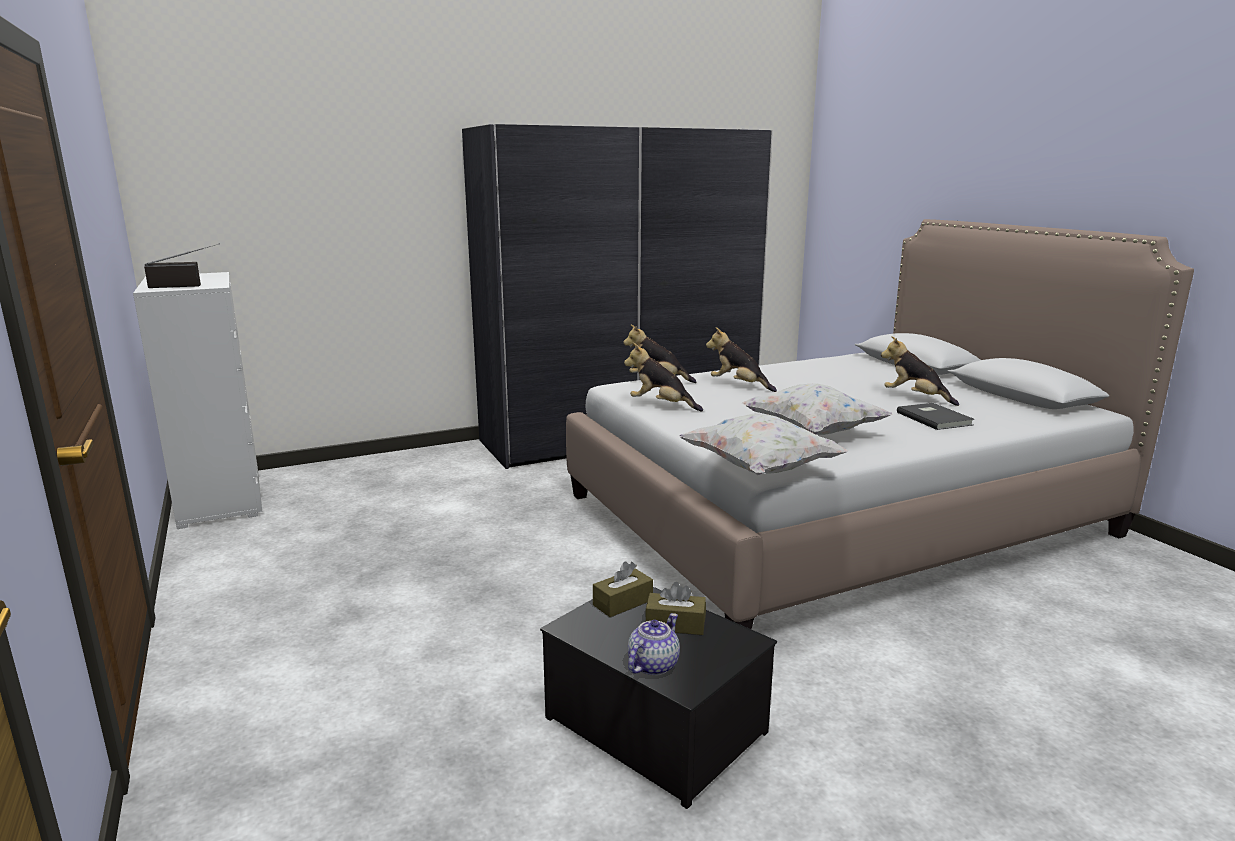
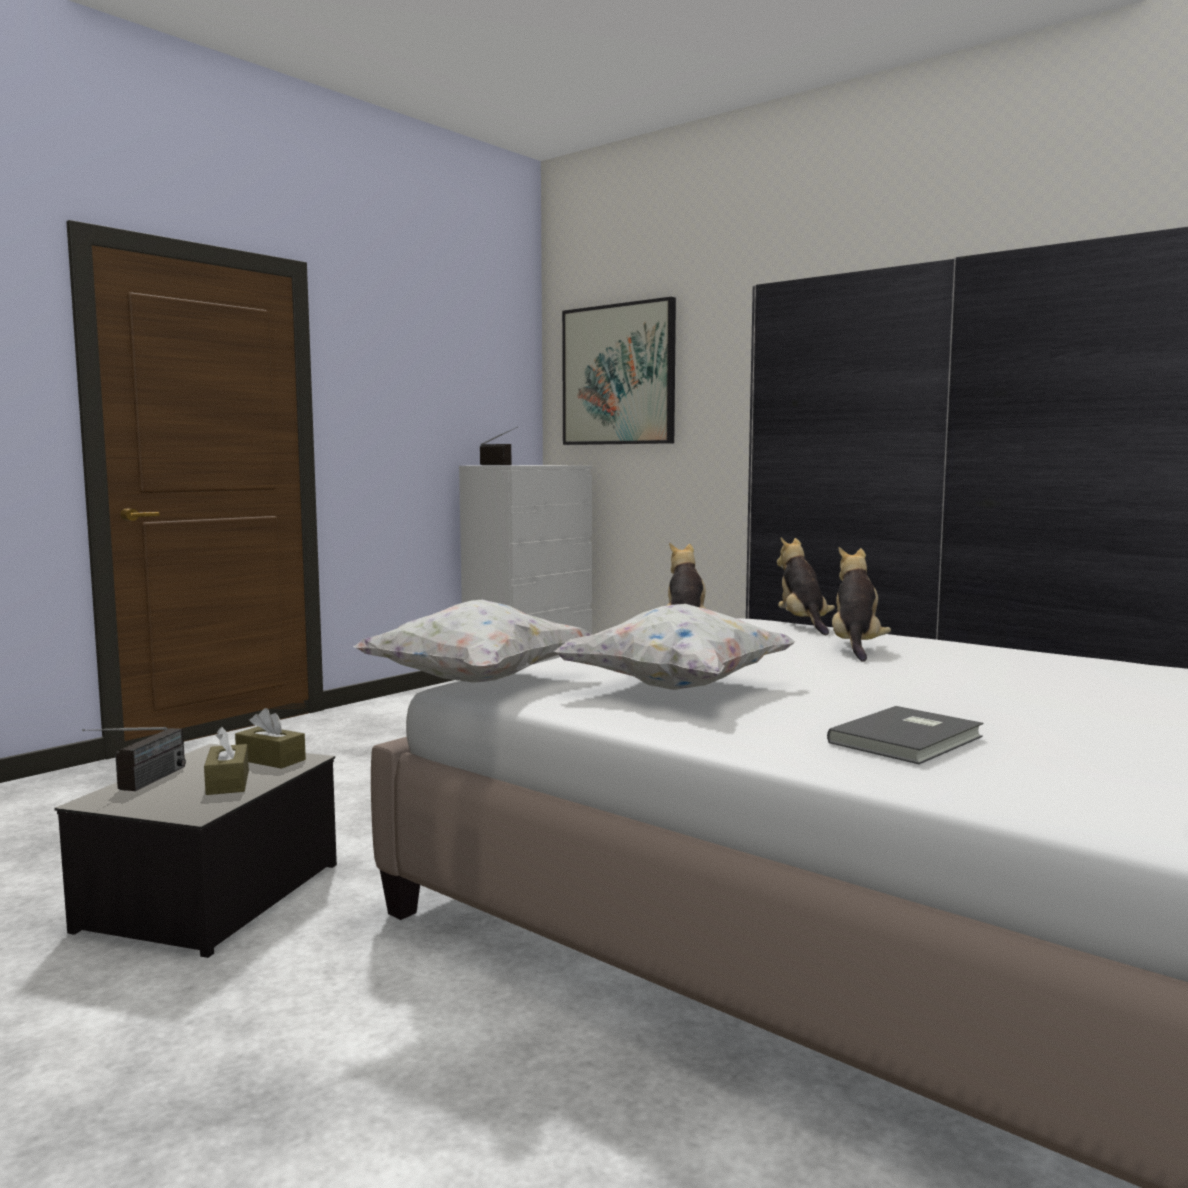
camera: 65 degrees right, 10 degrees down
teapot [628,613,680,676] -> radio [82,727,186,791]
plush toy [881,336,959,406] -> none
none -> picture [562,297,676,445]

